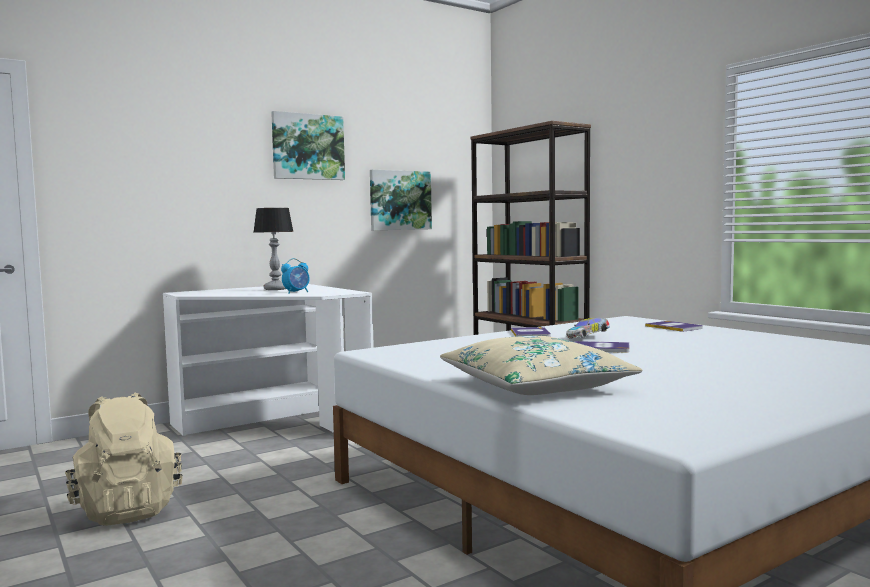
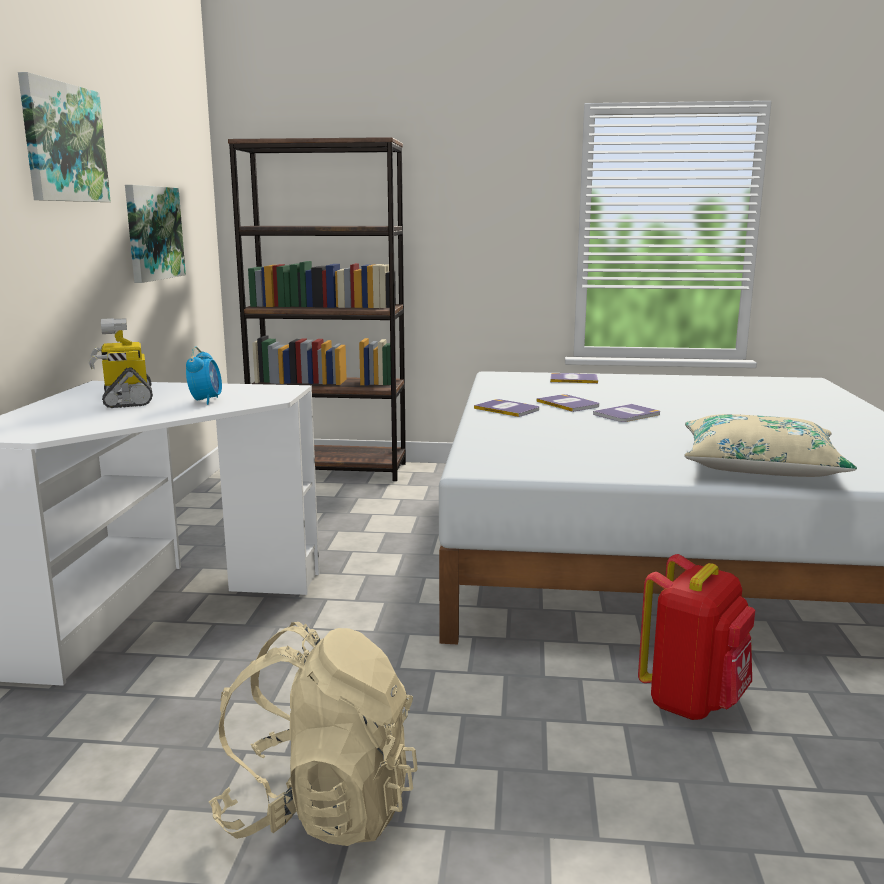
camera: 50 degrees left, 10 degrees up
table lamp [253,208,294,290] -> toy robot [88,318,153,408]
toy car [566,318,610,339] -> book [537,394,599,412]
none -> red backpack [638,554,755,720]

